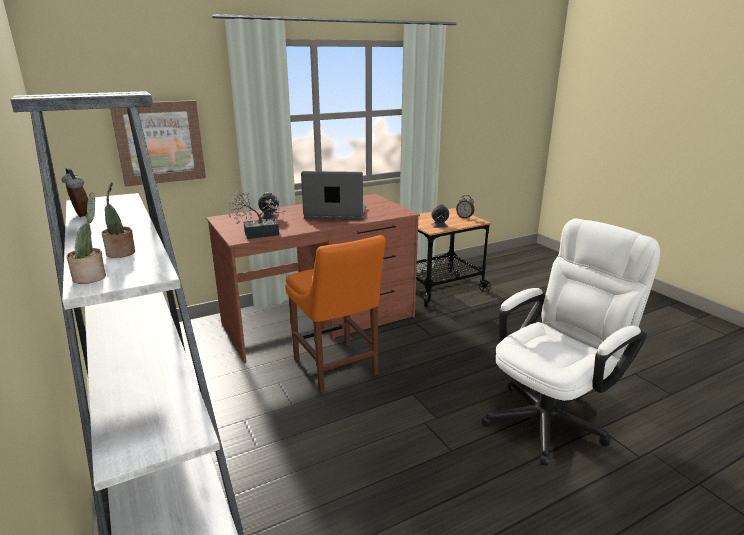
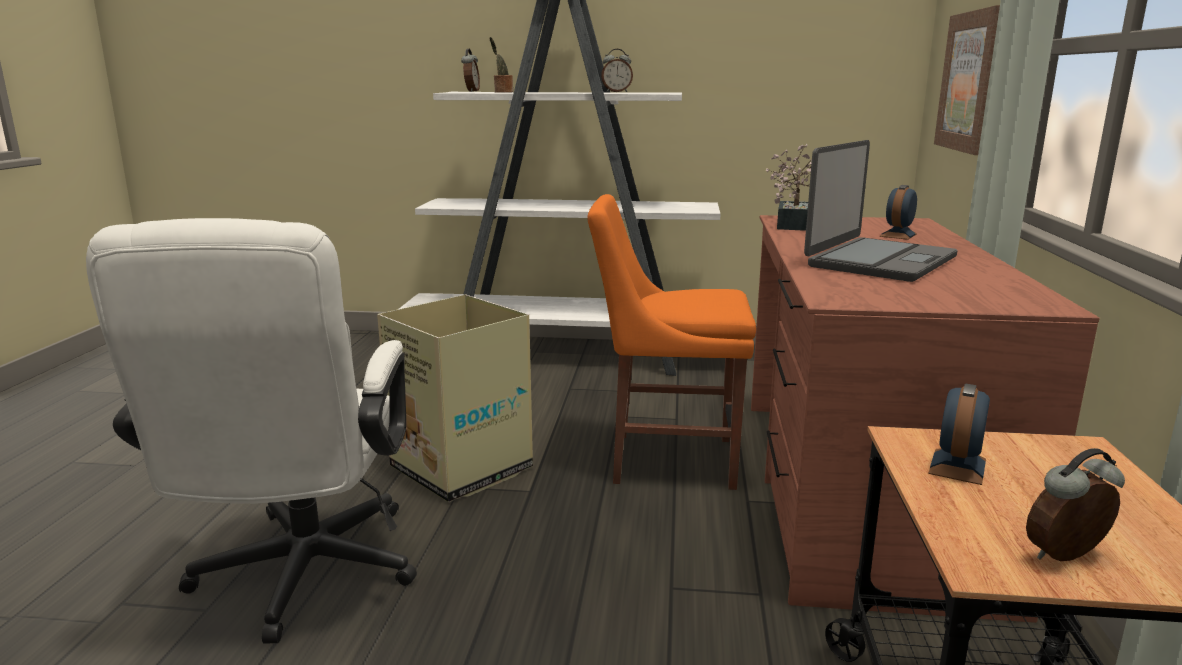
camera: 125 degrees right, 5 degrees down
potted plant [66,192,106,284] -> alarm clock [461,49,480,92]
none -> cardboard box [377,295,533,502]

